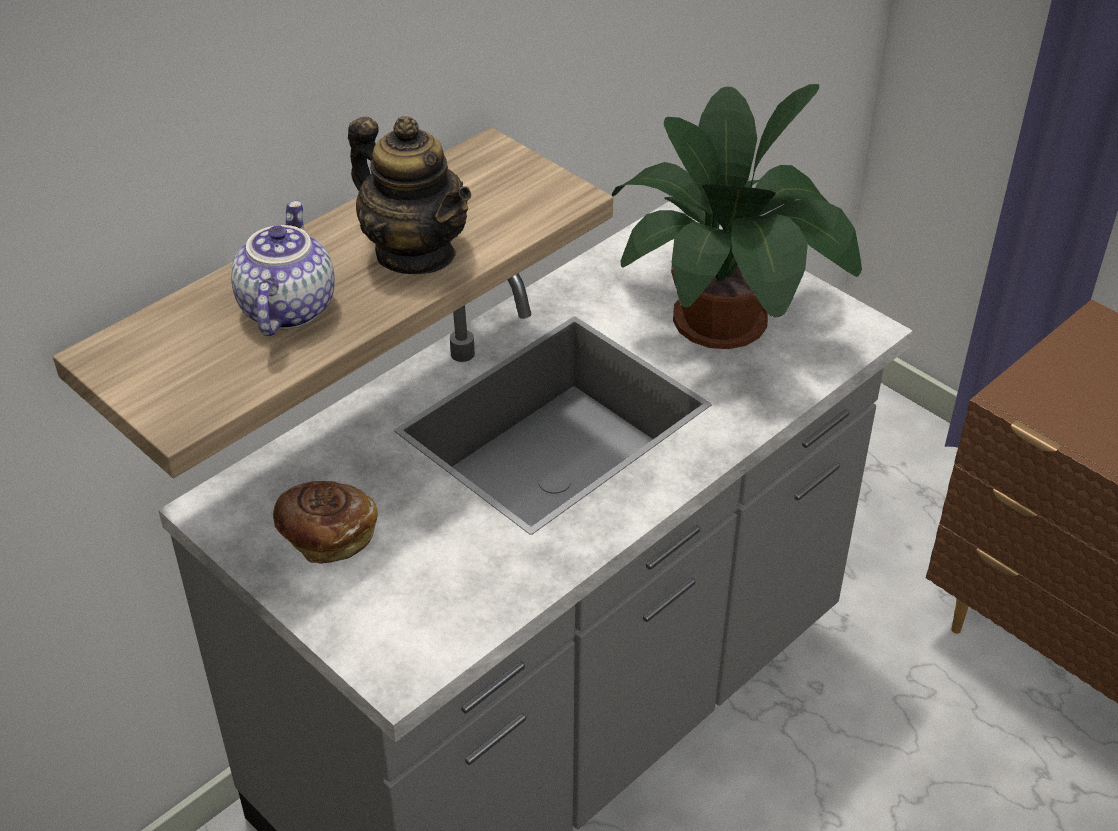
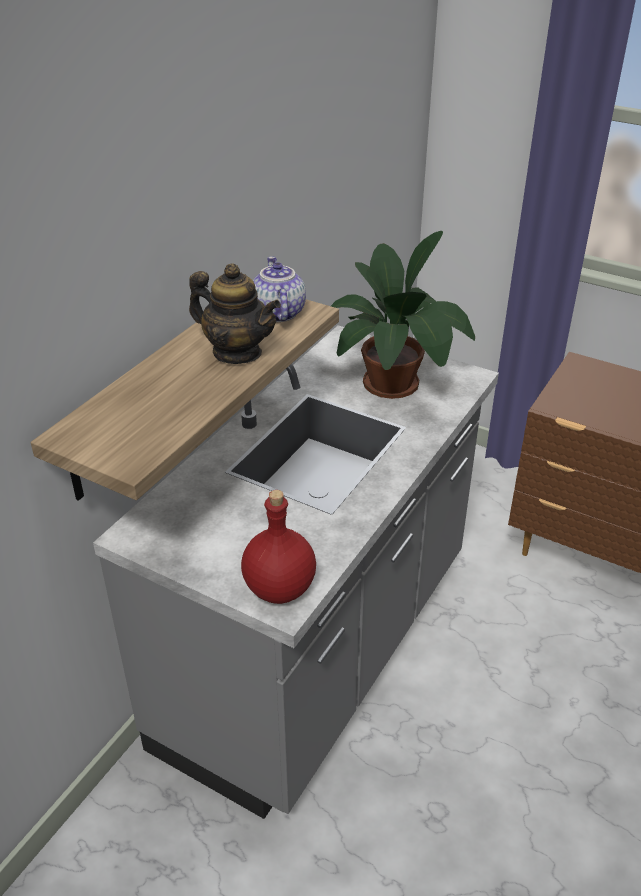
camera: 15 degrees left, 5 degrees down
teapot [231,201,335,336] -> teapot moved to [253,256,306,322]
bread [273,481,378,564] -> none
none -> red bottle [241,490,316,604]

